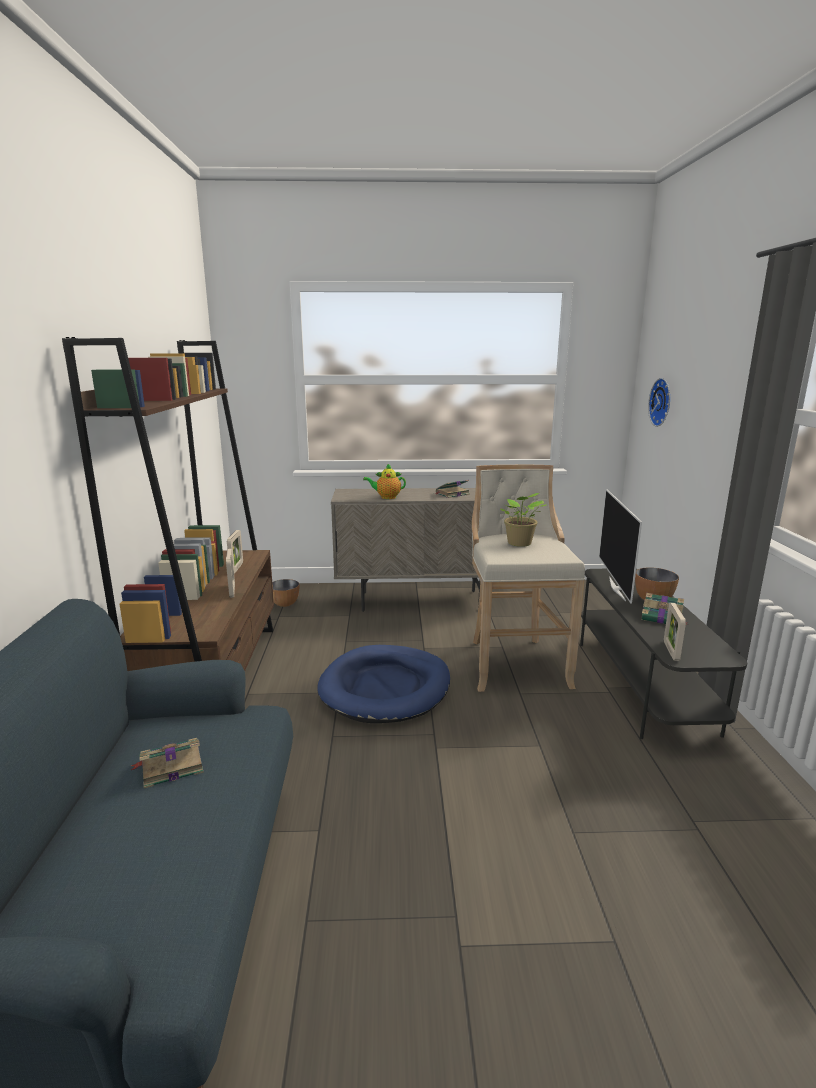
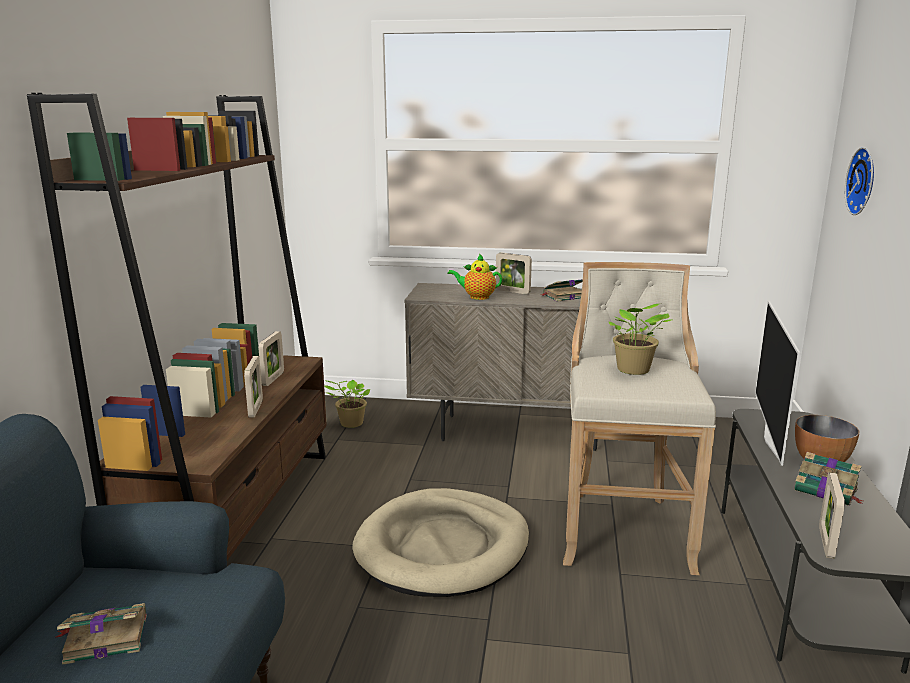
camera: 10 degrees right, 0 degrees up
bowl [272,579,299,607] -> potted plant [324,380,371,428]
blue dog bed [318,645,450,723] -> beige dog bed [352,488,529,597]
none -> picture frame [496,252,532,294]

